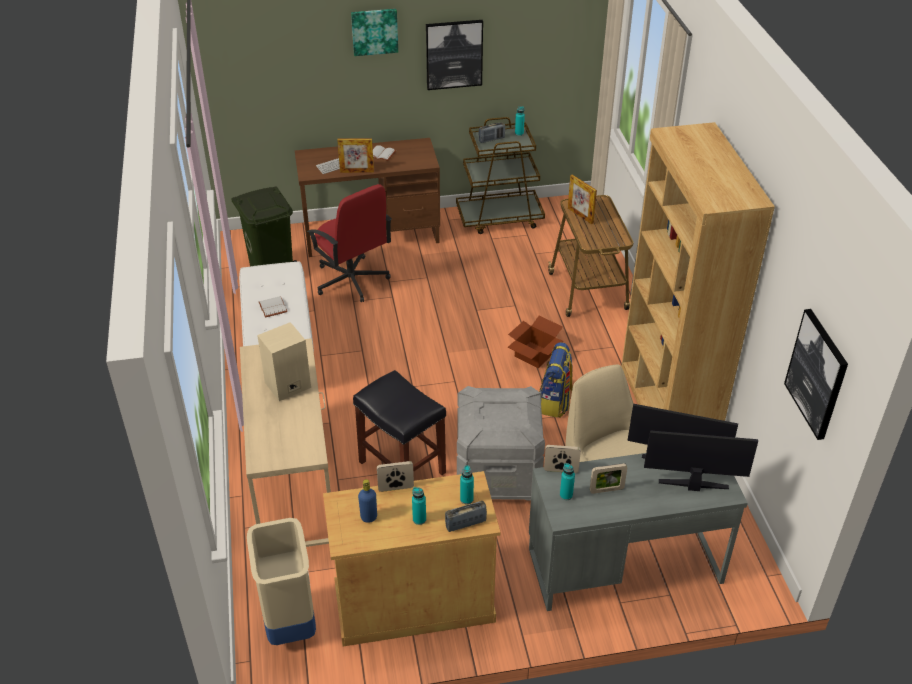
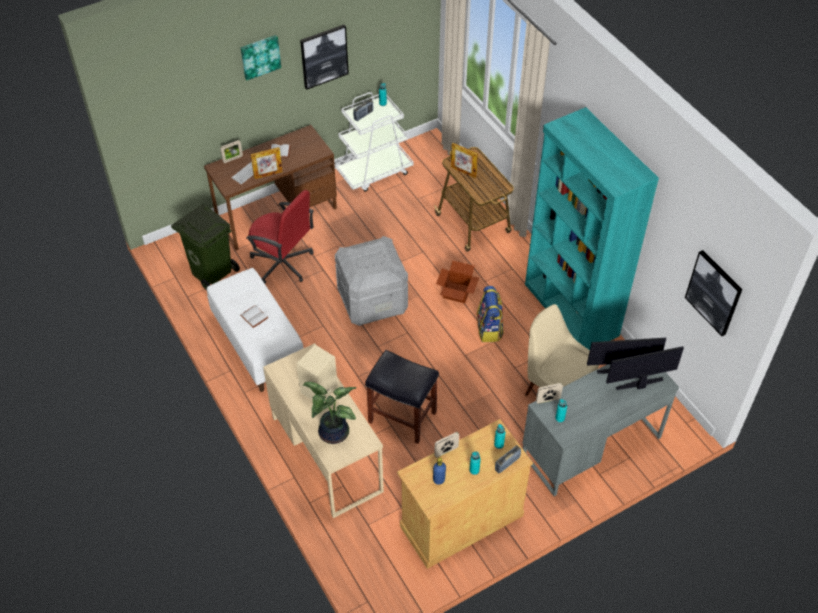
camera: 20 degrees left, 10 degrees up
beige trash can [247,518,316,645] -> none
brown cart [456,117,545,234] -> white cart [335,92,414,192]
grey storage box [457,386,545,500] -> grey storage box moved to [335,236,408,326]
picture frame [590,463,627,494] -> picture frame moved to [220,140,243,163]
brown bookcase [621,122,775,421] -> turquoise bookcase [525,107,659,350]
none -> potted plant [303,382,357,444]

